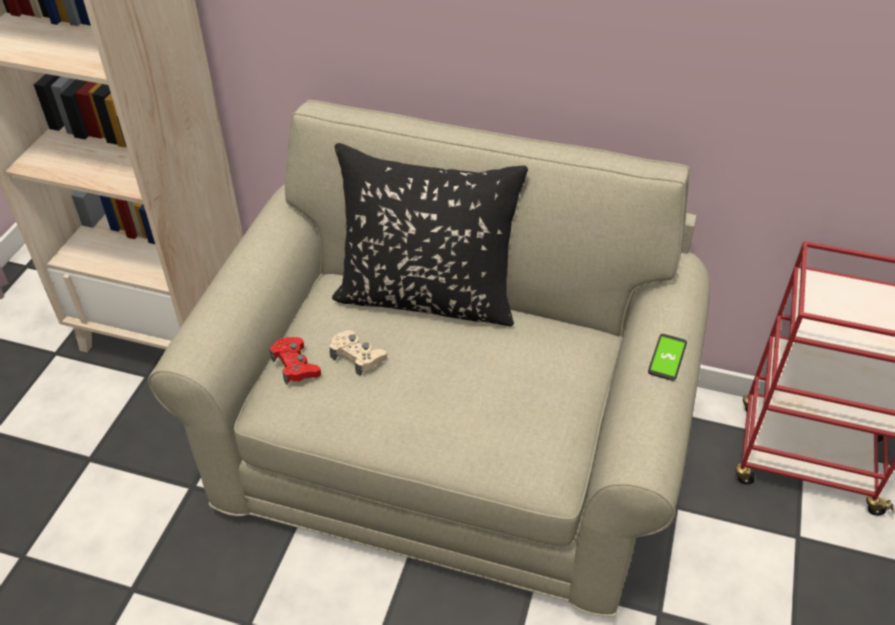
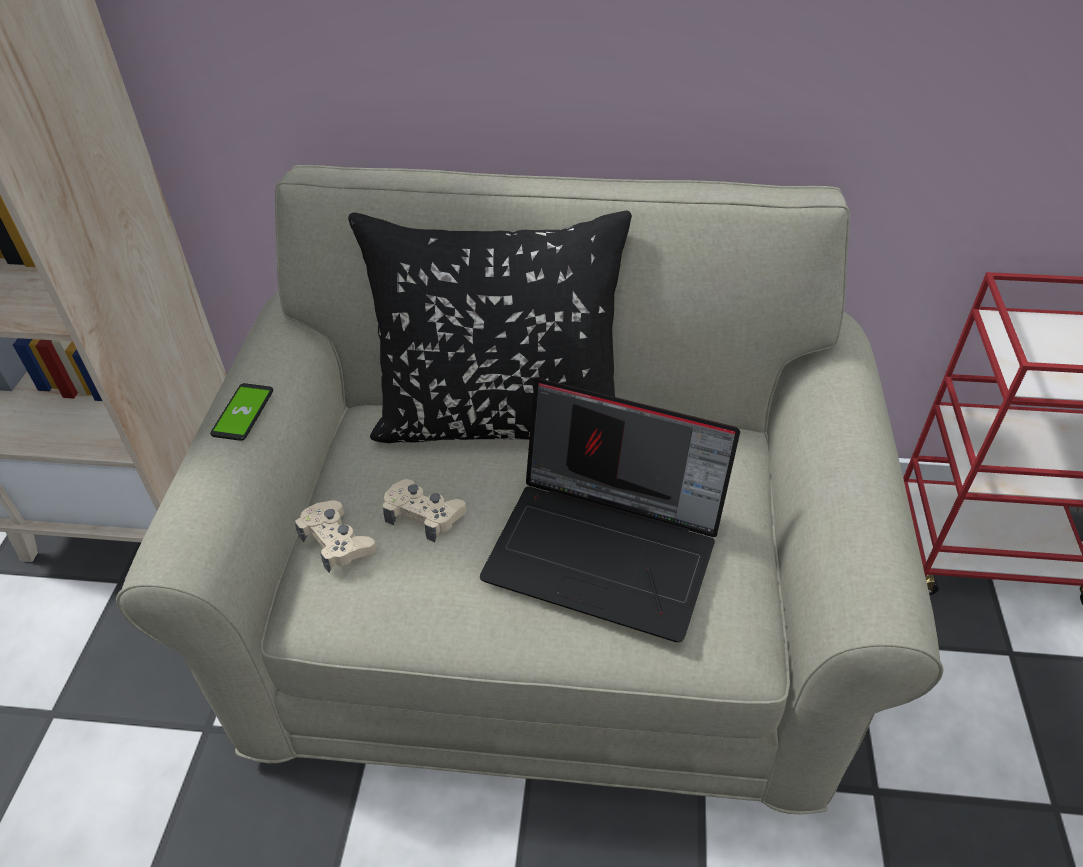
camera: 10 degrees left, 0 degrees up
red game controller [269,337,321,385] -> beige game controller [295,500,377,572]
phone [648,334,687,381] -> phone moved to [210,383,273,441]
none -> laptop [480,379,740,642]

